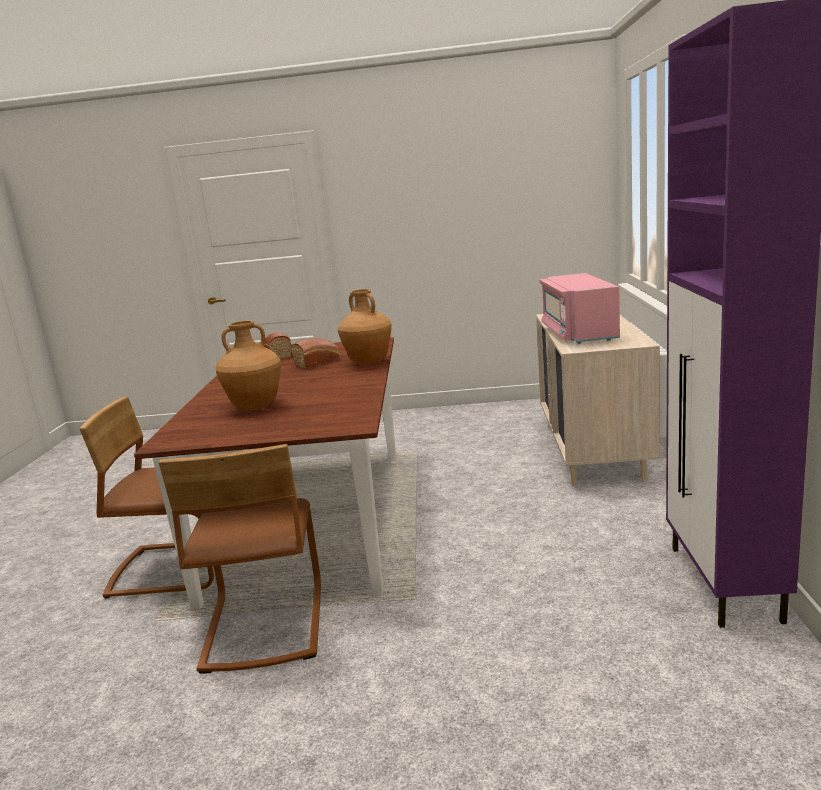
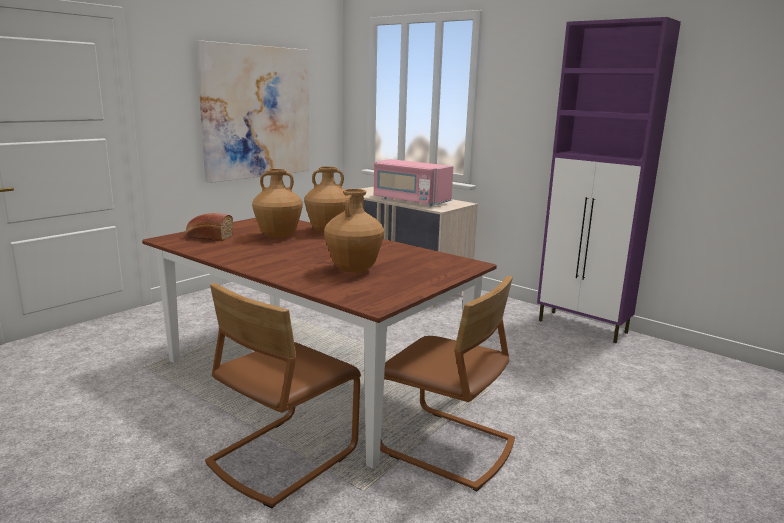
camera: 55 degrees left, 0 degrees up
bread [291,338,341,369] -> brown vase [252,169,303,238]
none -> picture [196,41,310,183]

